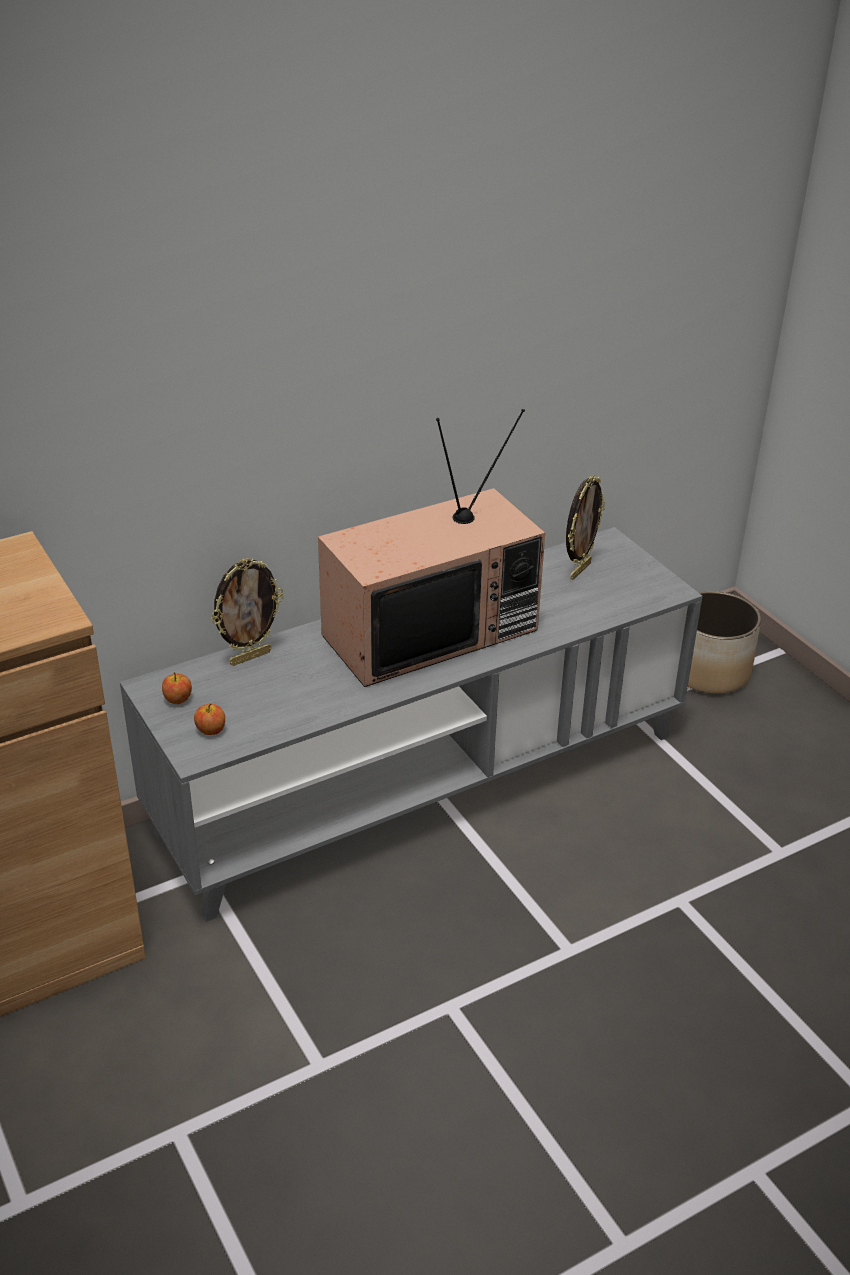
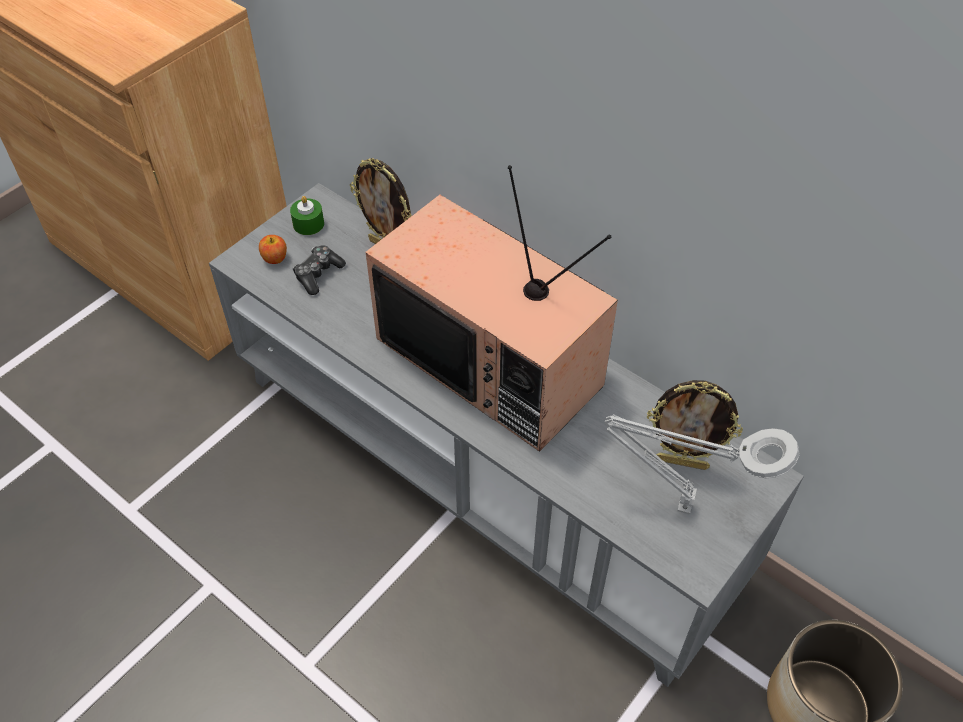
camera: 70 degrees right, 15 degrees up
apple [162,672,192,704] -> green candle [290,196,324,235]
none -> game controller [293,245,346,295]
none -> grey table lamp [604,414,799,515]

